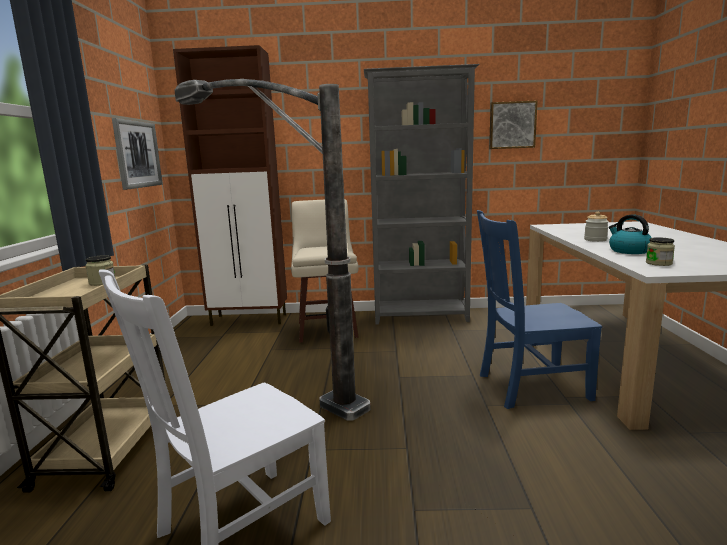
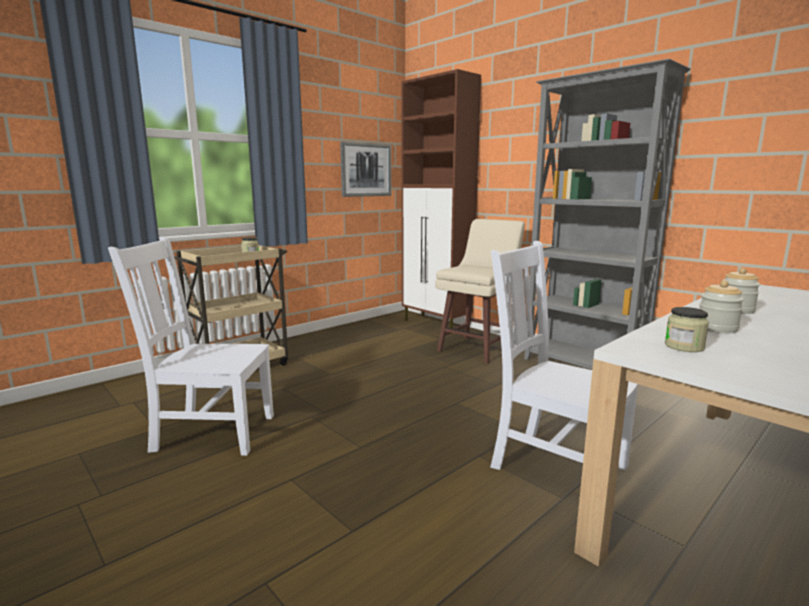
camera: 45 degrees right, 0 degrees up
floor lamp [174,79,371,420] -> none
blue chair [477,210,602,409] -> white chair [490,241,639,470]
picture [489,100,538,149] -> none
kettle [609,215,652,254] -> jar [699,281,744,333]

